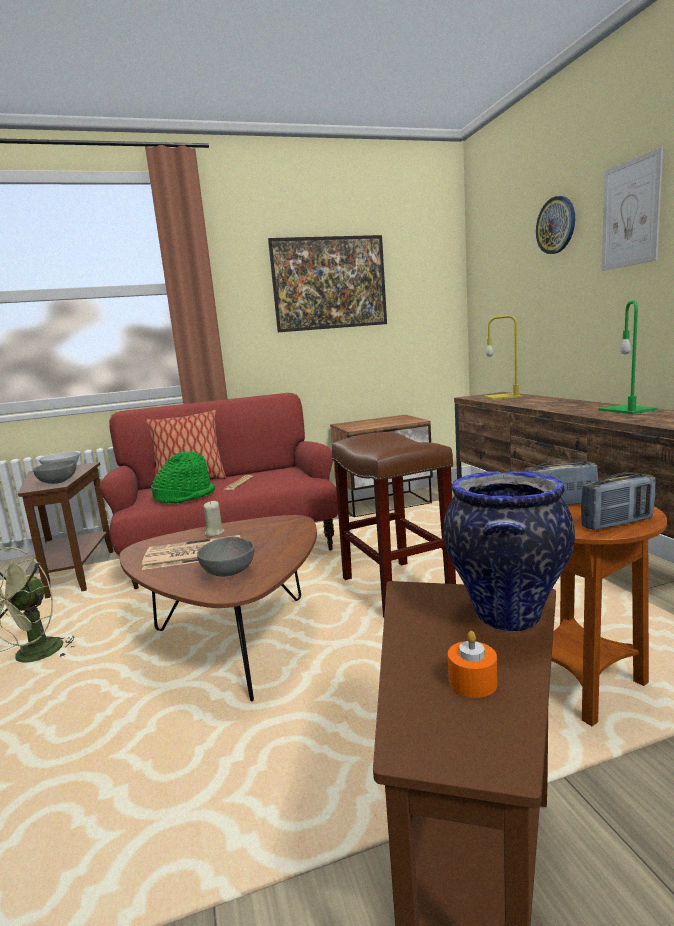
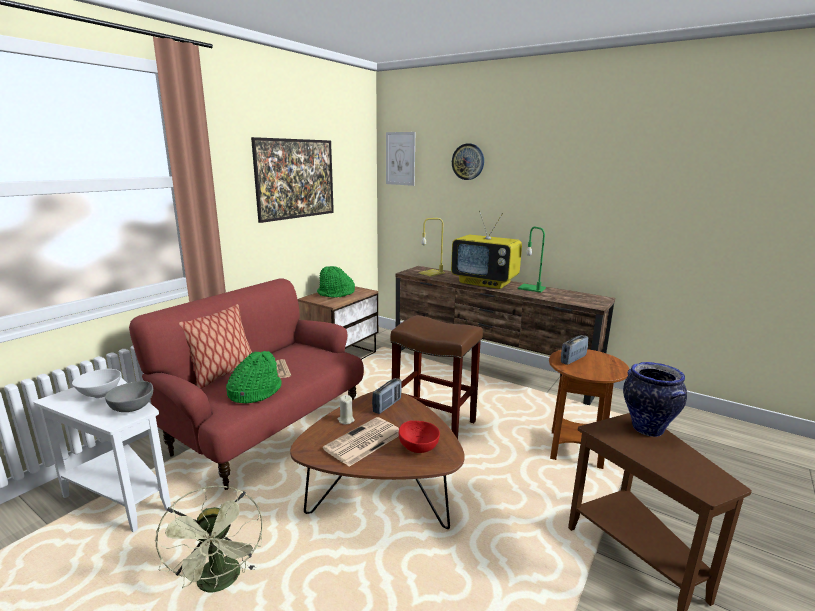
camera: 40 degrees left, 5 degrees up
brown side table [18,462,113,599] -> white side table [33,378,171,532]
grey bowl [197,537,255,576] -> red bowl [399,420,440,453]
orange candle [448,631,497,698] -> none
radio [581,472,656,530] -> radio moved to [372,378,402,414]
picture [601,147,663,271] -> picture moved to [386,132,415,186]
none -> green hat [317,266,355,298]
none -> television [451,210,522,289]

